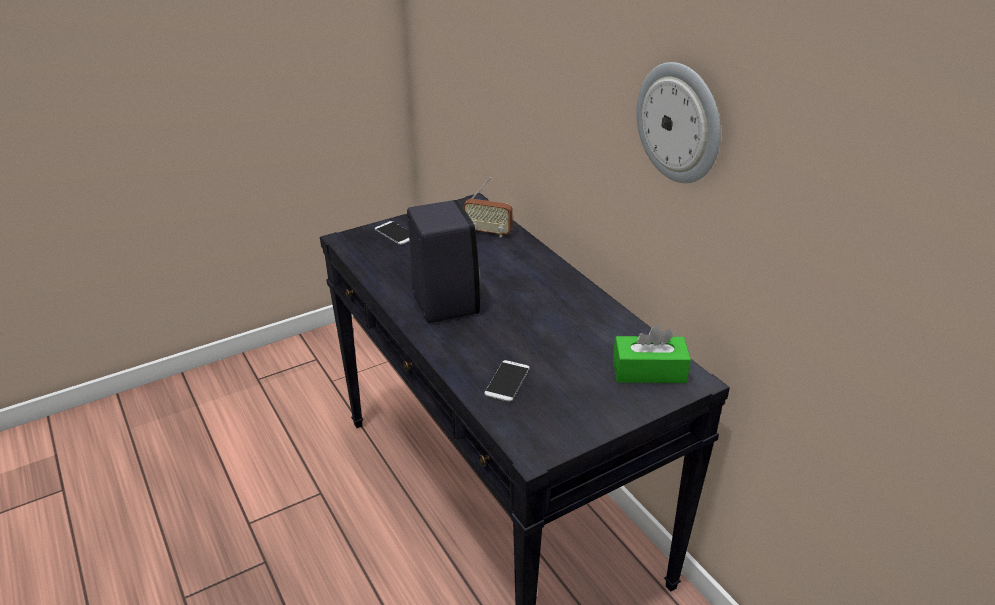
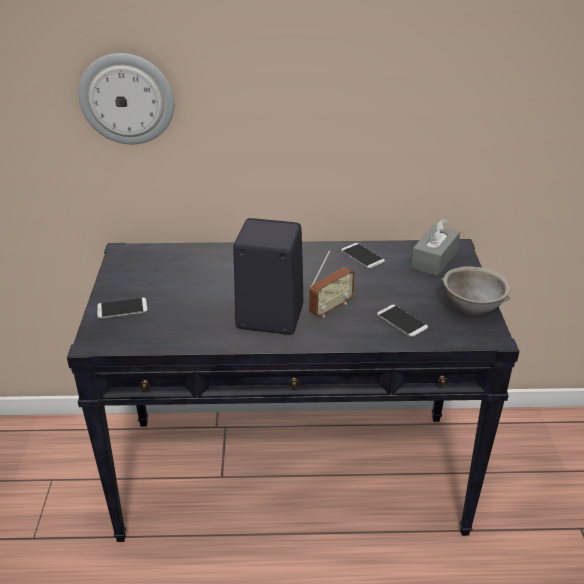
camera: 60 degrees left, 0 degrees up
radio [463,177,513,238] -> radio moved to [309,250,355,317]
green tissue box [613,325,691,383] -> grey tissue box [411,219,460,276]
wall clock [636,62,721,183] -> wall clock moved to [78,53,174,144]
none -> phone [341,243,385,268]
none -> grey bowl [441,266,511,315]

